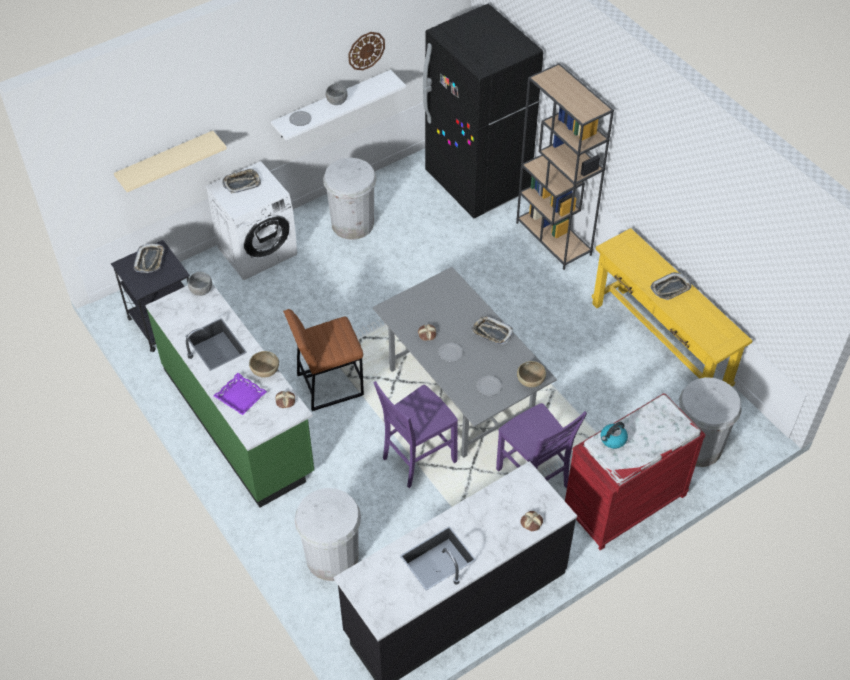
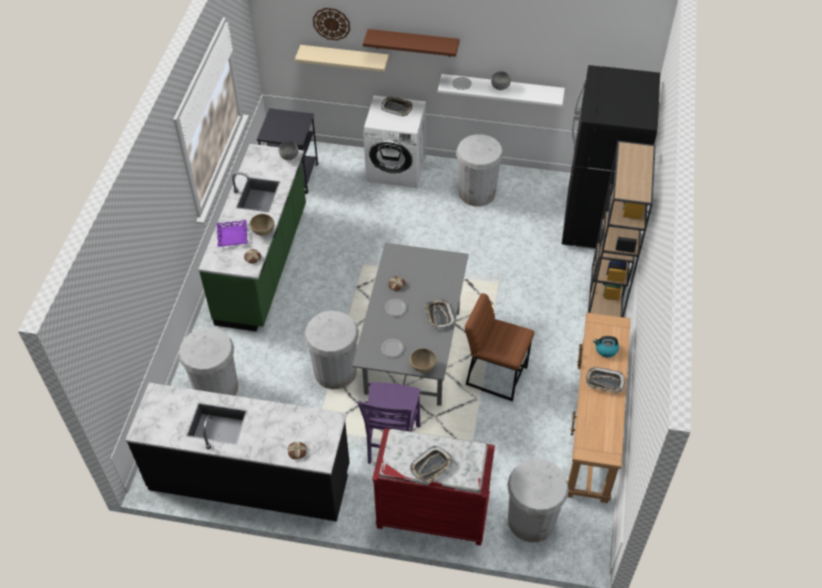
camera: 45 degrees right, 0 degrees up
tray [134,243,165,273] -> tray moved to [410,446,453,483]
brown stool [283,309,364,411] -> brown stool moved to [465,293,534,401]
wall clock [348,32,385,70] -> wall clock moved to [313,8,350,40]
purple chair [373,381,458,488] -> white trash can [304,311,359,389]
yellow console table [592,228,753,386] -> brown console table [567,312,631,503]
kettle [601,422,628,449] -> kettle moved to [593,336,619,357]
none -> brown shelf [363,29,460,57]

